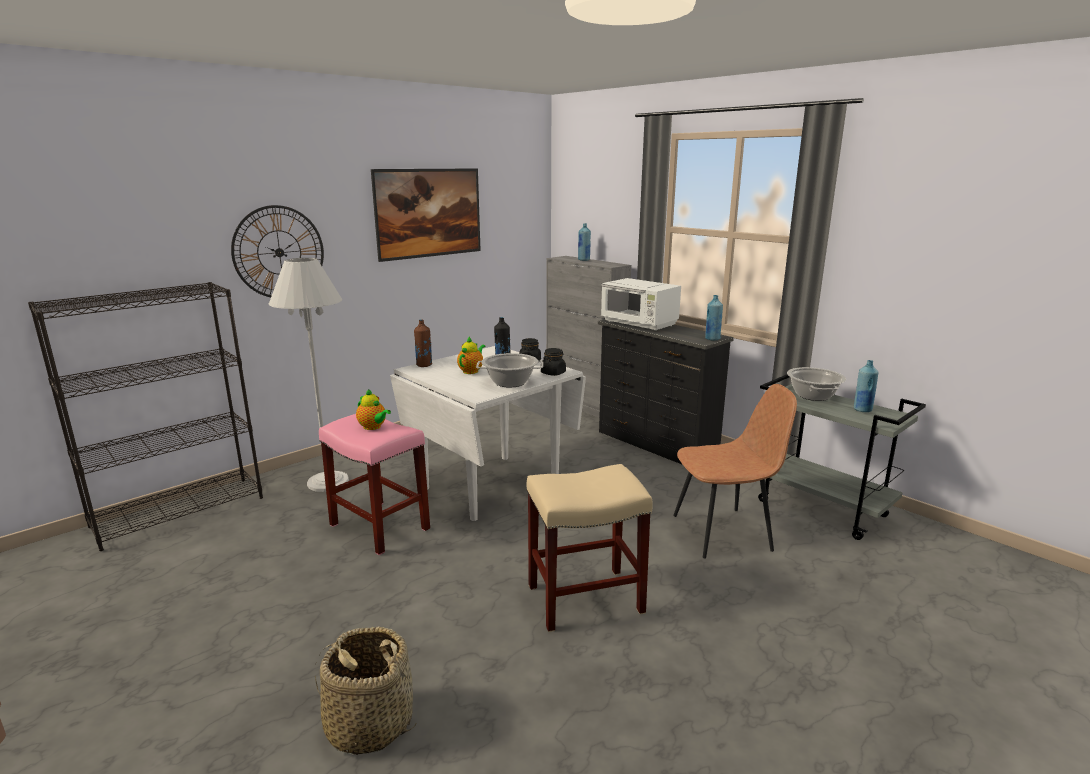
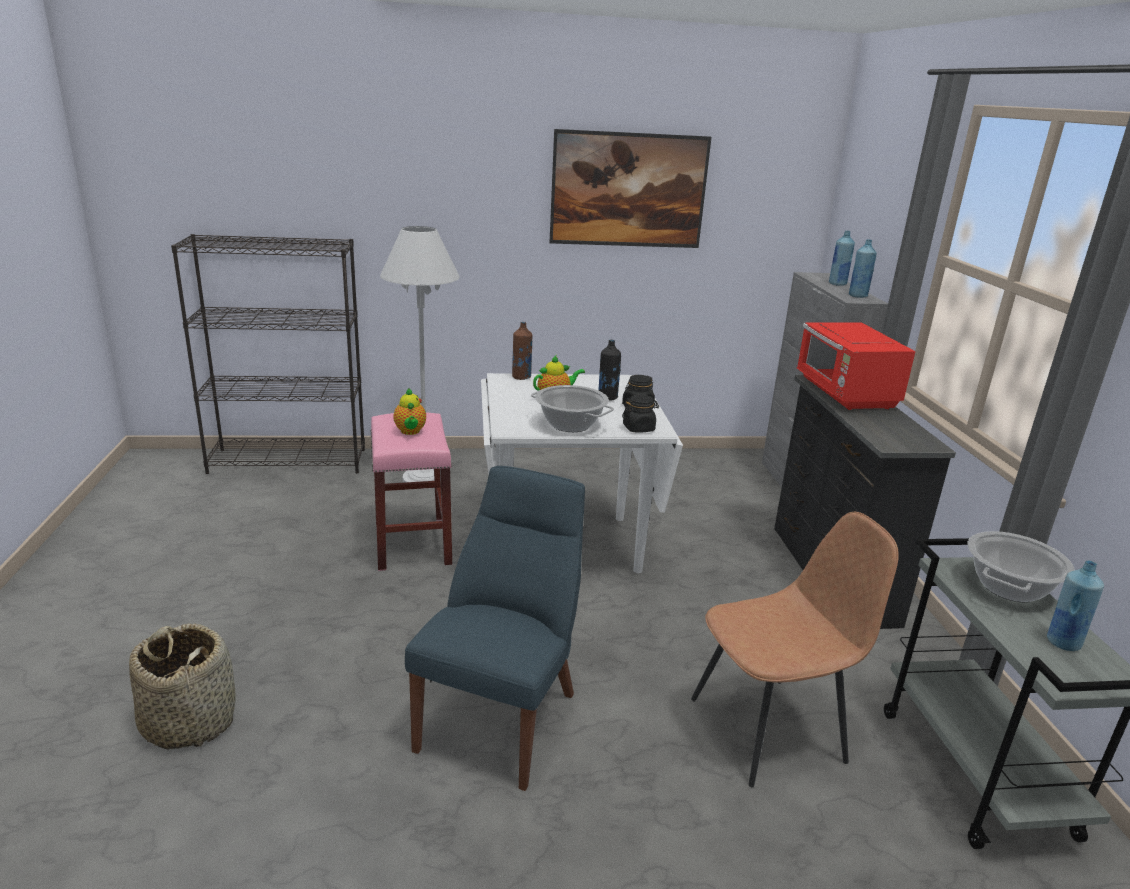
camera: 35 degrees right, 5 degrees up
wall clock [231,205,324,297] -> none
beige stool [527,464,653,632] -> blue chair [405,466,585,791]
white microwave [601,278,681,331] -> red microwave [797,322,916,410]
brown chair [673,384,797,559] -> brown chair turned 45 degrees counterclockwise [691,511,899,787]
blue bottle [705,295,723,341] -> blue bottle moved to [849,239,877,298]

